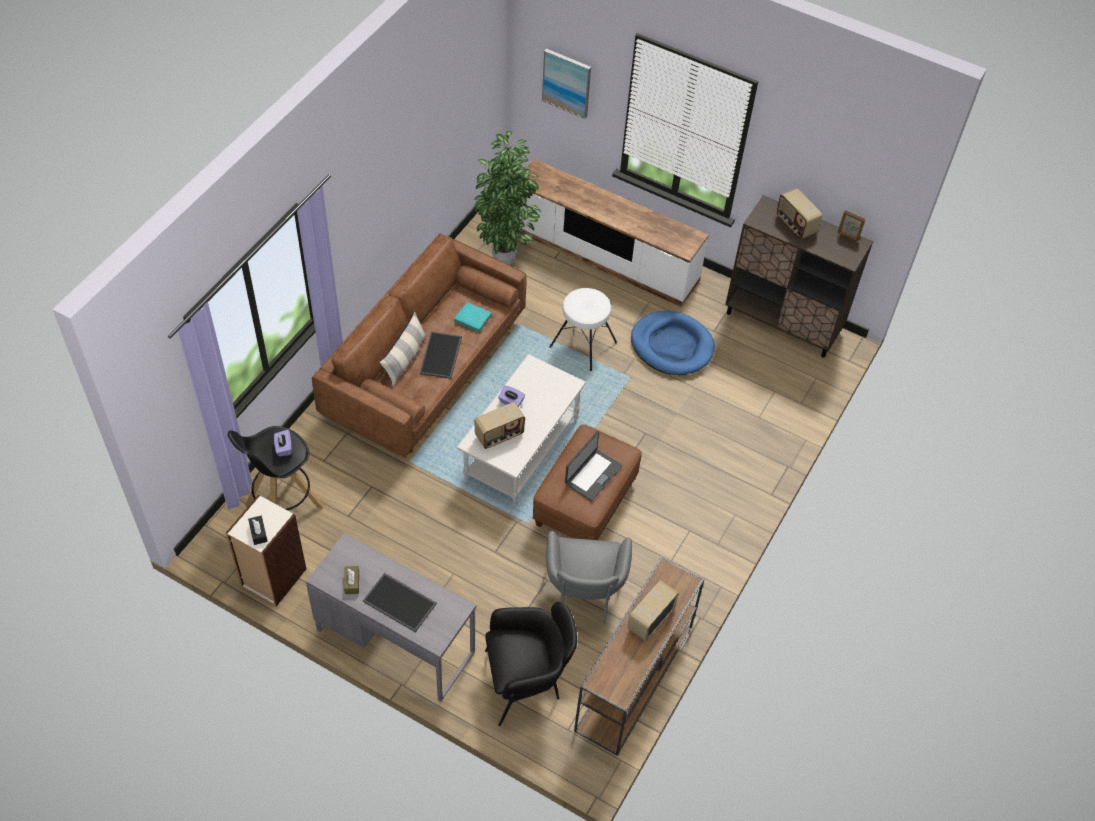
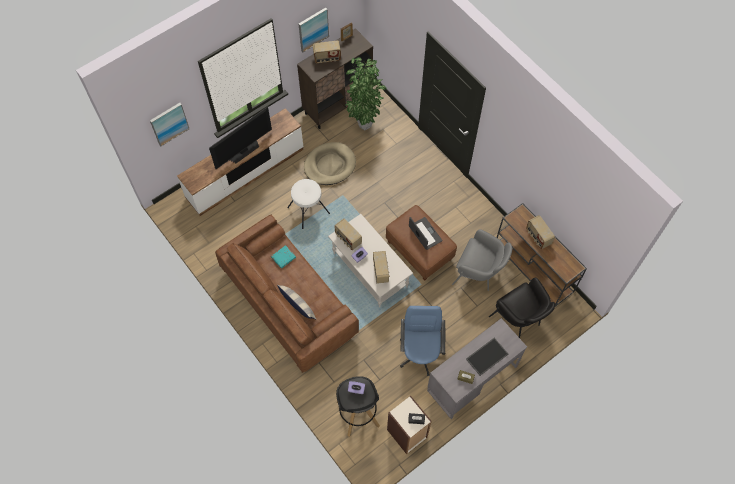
camera: 65 degrees left, 10 degrees up
tray [420,332,462,379] -> none
potted plant [474,131,541,265] -> potted plant moved to [346,57,386,130]
black armchair [485,602,577,726] -> black armchair turned 135 degrees clockwise [489,278,555,338]
blue dog bed [631,311,715,375] -> beige dog bed [304,142,356,185]
none -> television [209,106,272,169]
none -> picture [298,8,329,52]
none -> radio [334,218,362,250]
none -> blue office chair [400,306,445,376]

